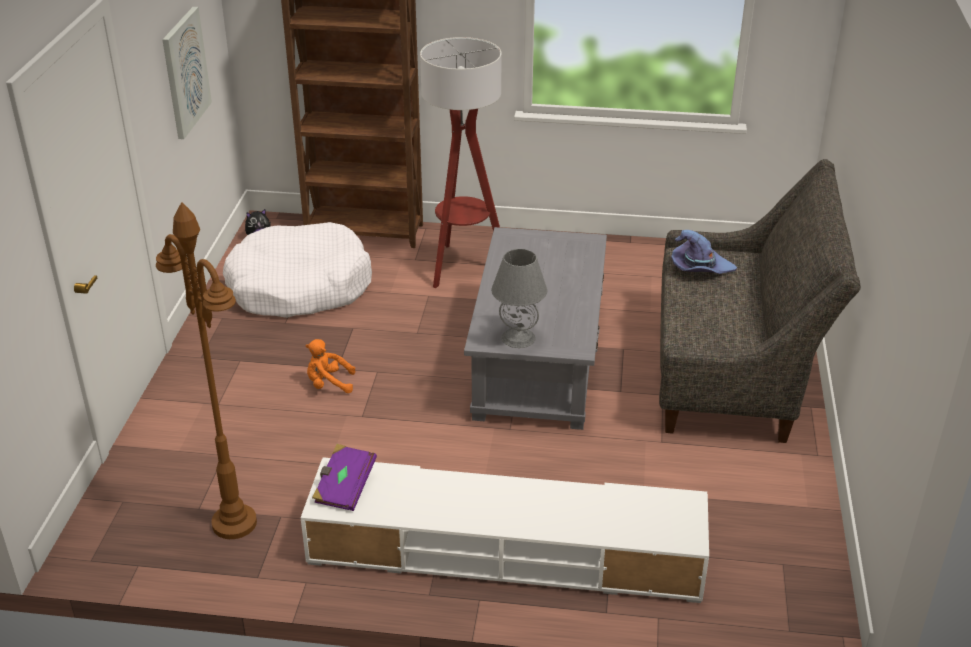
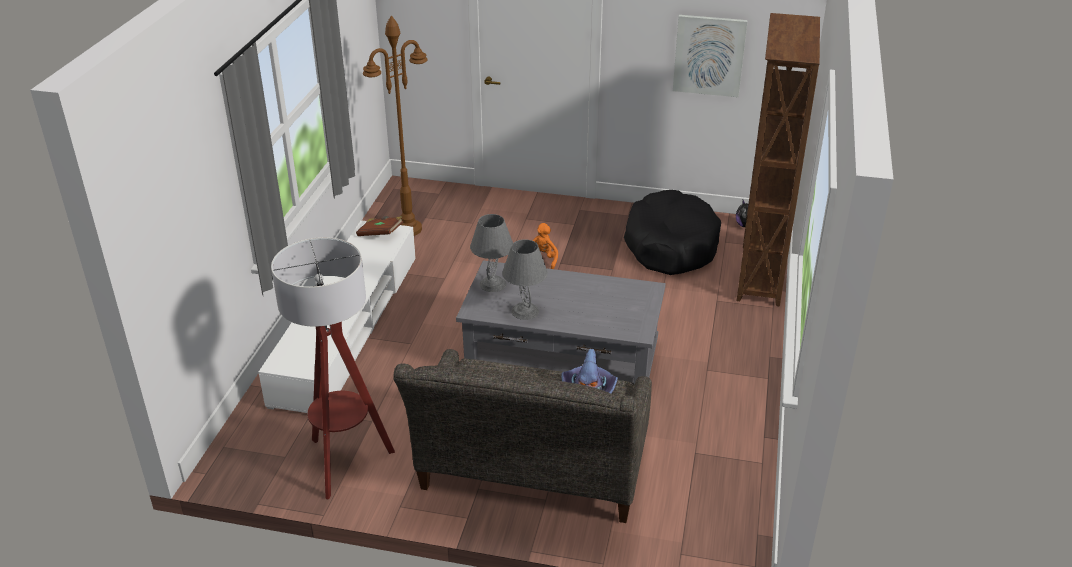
camera: 95 degrees right, 0 degrees up
white dog bed [223,222,372,318] -> black dog bed [624,190,721,275]
purple book [312,444,377,511] -> brown book [356,216,403,236]
floor lamp [420,37,502,288] -> floor lamp moved to [271,237,395,499]
none -> grey table lamp [502,239,548,320]

